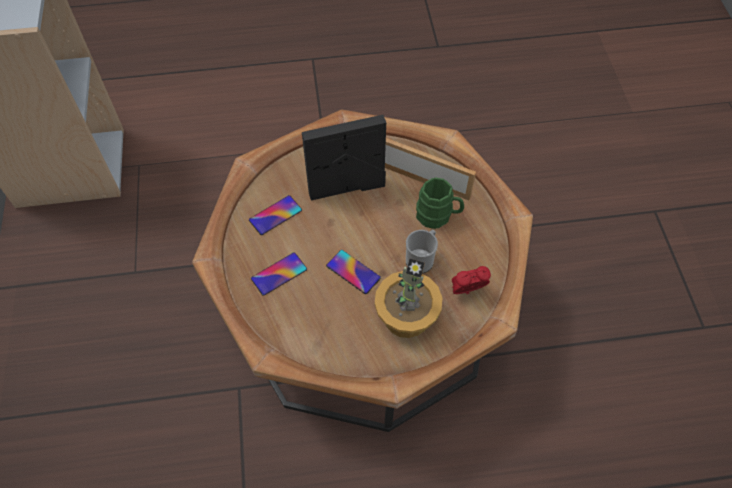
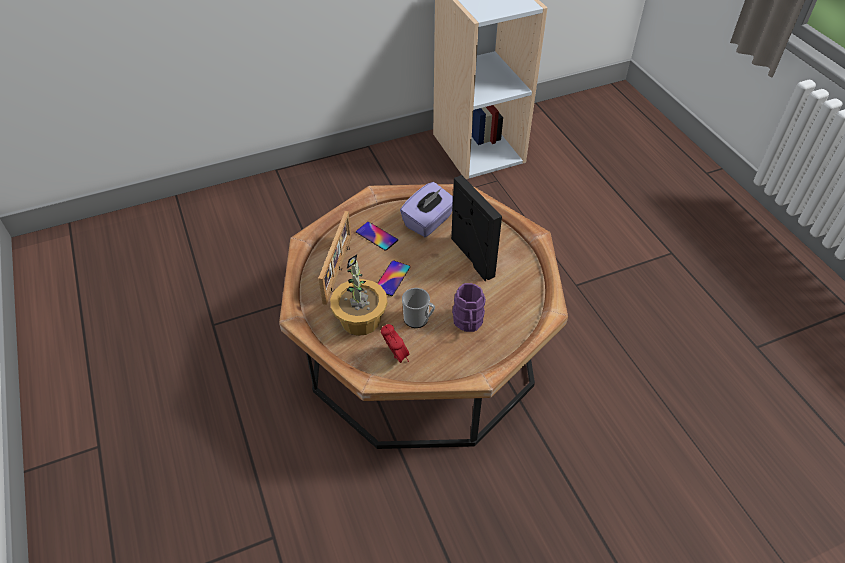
camera: 75 degrees right, 10 degrees down
phone [249,195,302,235] -> purple tissue box [400,182,453,237]
picture frame [385,138,476,200] -> picture frame moved to [318,211,352,305]
green mug [416,177,464,229] -> purple mug [452,283,486,332]

